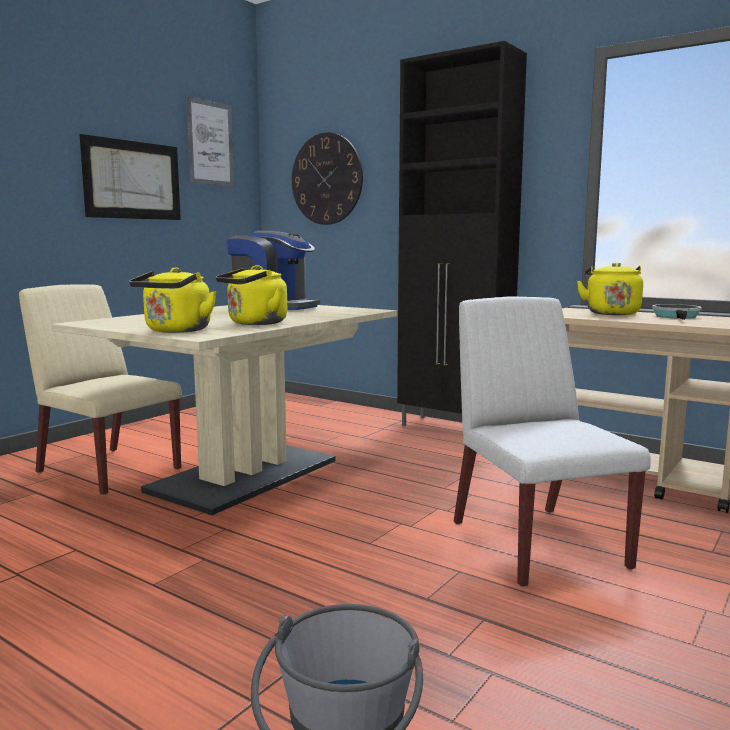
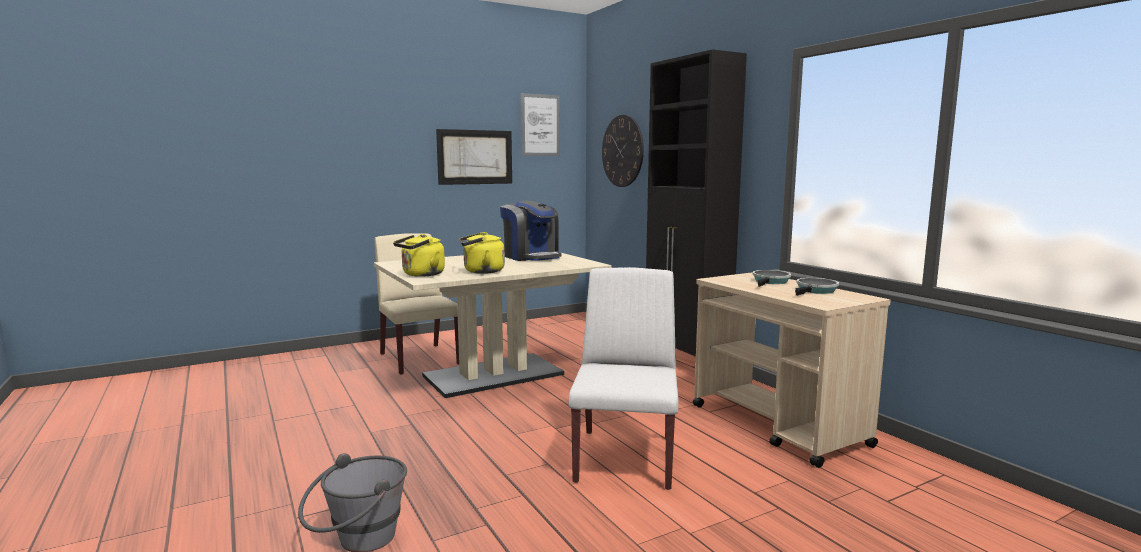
camera: 25 degrees right, 0 degrees up
yellow kettle [577,262,643,315] -> frying pan [753,270,791,287]

